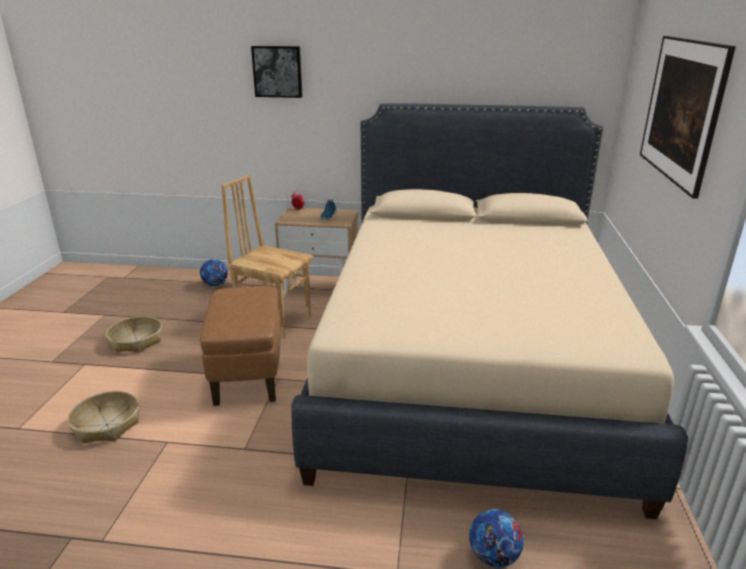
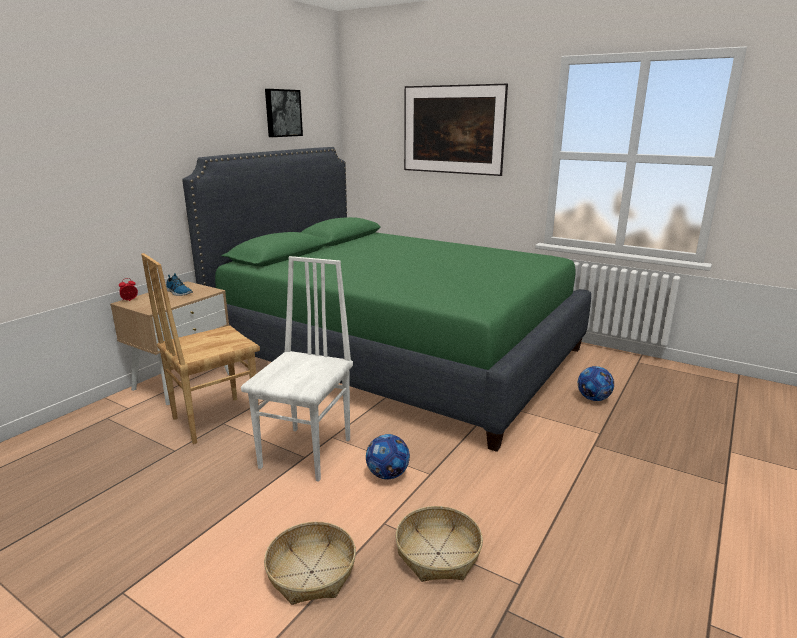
camera: 65 degrees left, 5 degrees down
basket [106,316,162,353] -> basket moved to [395,506,483,582]
football [200,259,228,286] -> football moved to [366,434,410,479]
brown ottoman [200,286,281,406] -> white chair [241,256,353,482]
picture [251,46,303,98] -> picture moved to [265,89,303,137]
beige bed [292,103,688,519] -> green bed [182,147,591,452]

